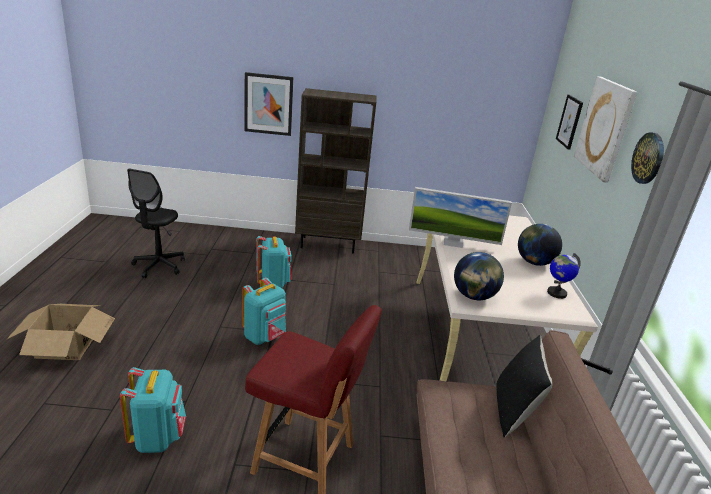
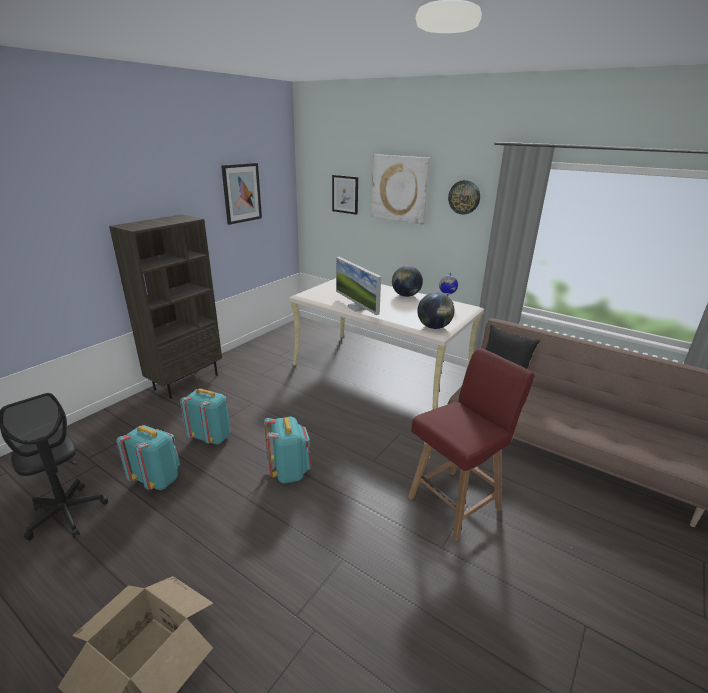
camera: 55 degrees left, 0 degrees up
turquoise backpack [120,367,186,453] -> turquoise backpack moved to [116,425,180,490]
picture [245,72,293,136] -> picture moved to [221,163,262,225]
monitor [409,187,512,248] -> monitor turned 105 degrees clockwise [336,257,381,315]

